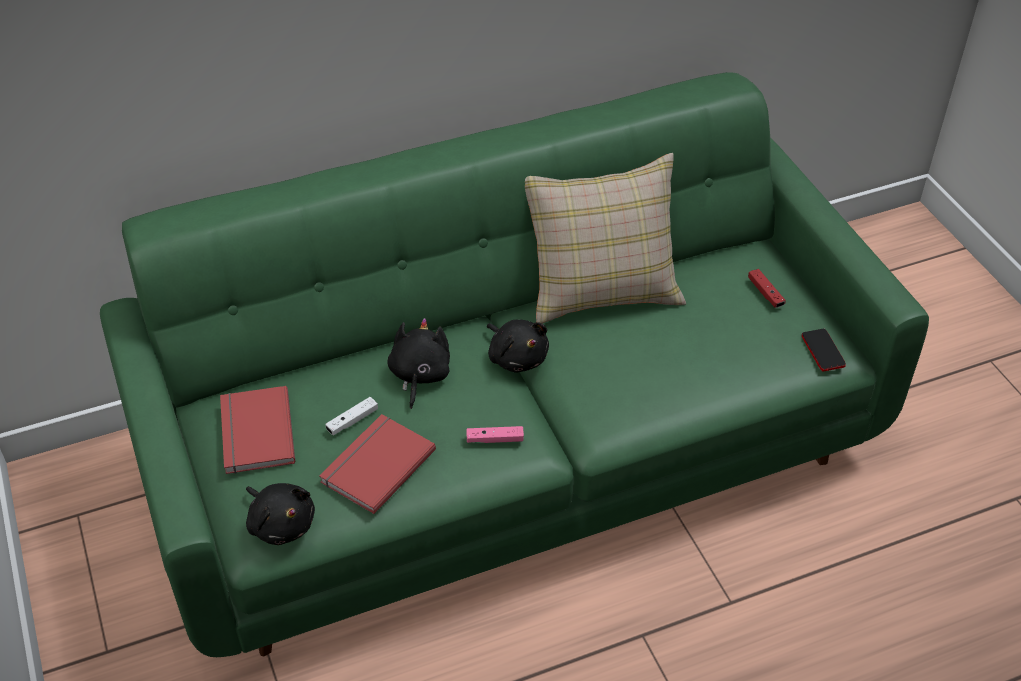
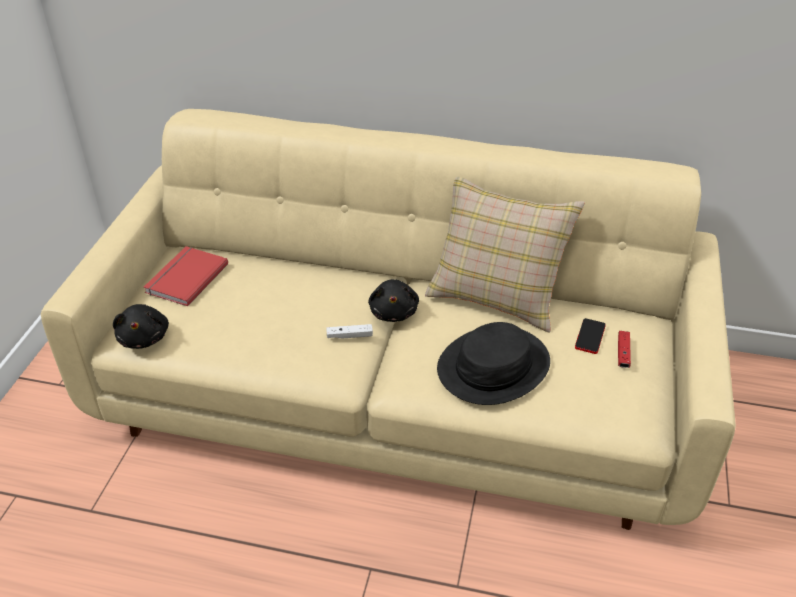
camera: 35 degrees right, 5 degrees down
green sofa [100,72,929,657] -> beige sofa [41,109,736,530]
red book [319,414,436,514] -> none
white game controller [325,397,378,435] -> white game controller moved to [326,324,373,338]
black plush toy [388,318,450,409] -> none
pink game controller [466,426,524,443] -> none
phone [802,329,846,372] -> phone moved to [575,318,606,354]
none -> black hat [437,322,550,405]

